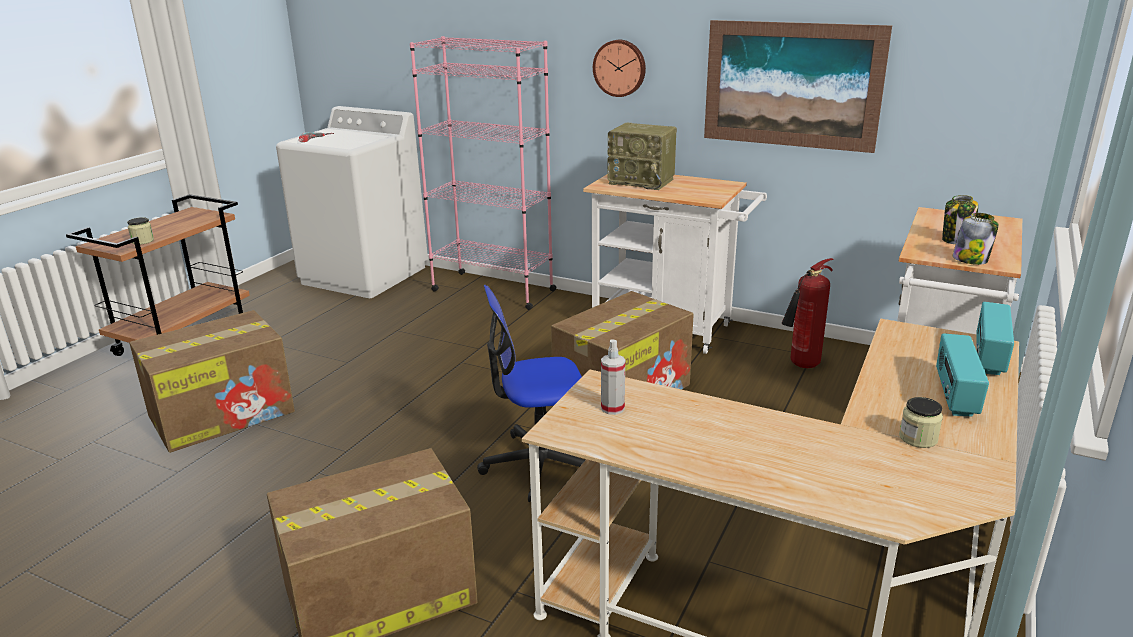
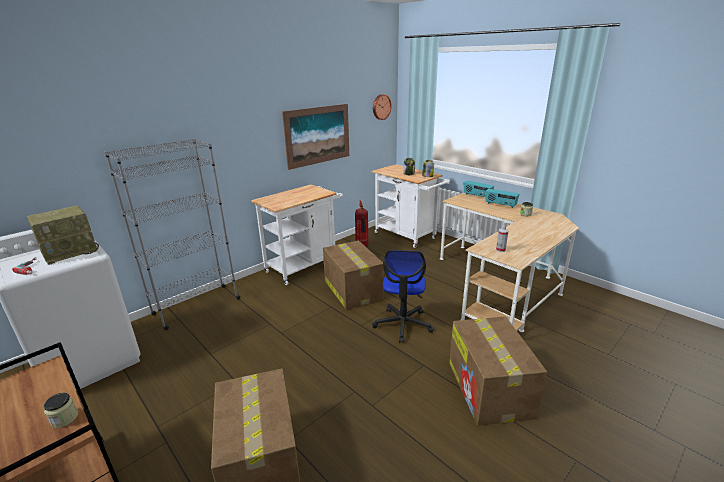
camera: 70 degrees left, 0 degrees up
pink bookcase [410,36,557,310] -> grey bookcase [105,138,240,330]
wall clock [593,40,646,97] -> wall clock moved to [373,94,392,120]
radio [608,123,677,190] -> radio moved to [27,205,99,265]

